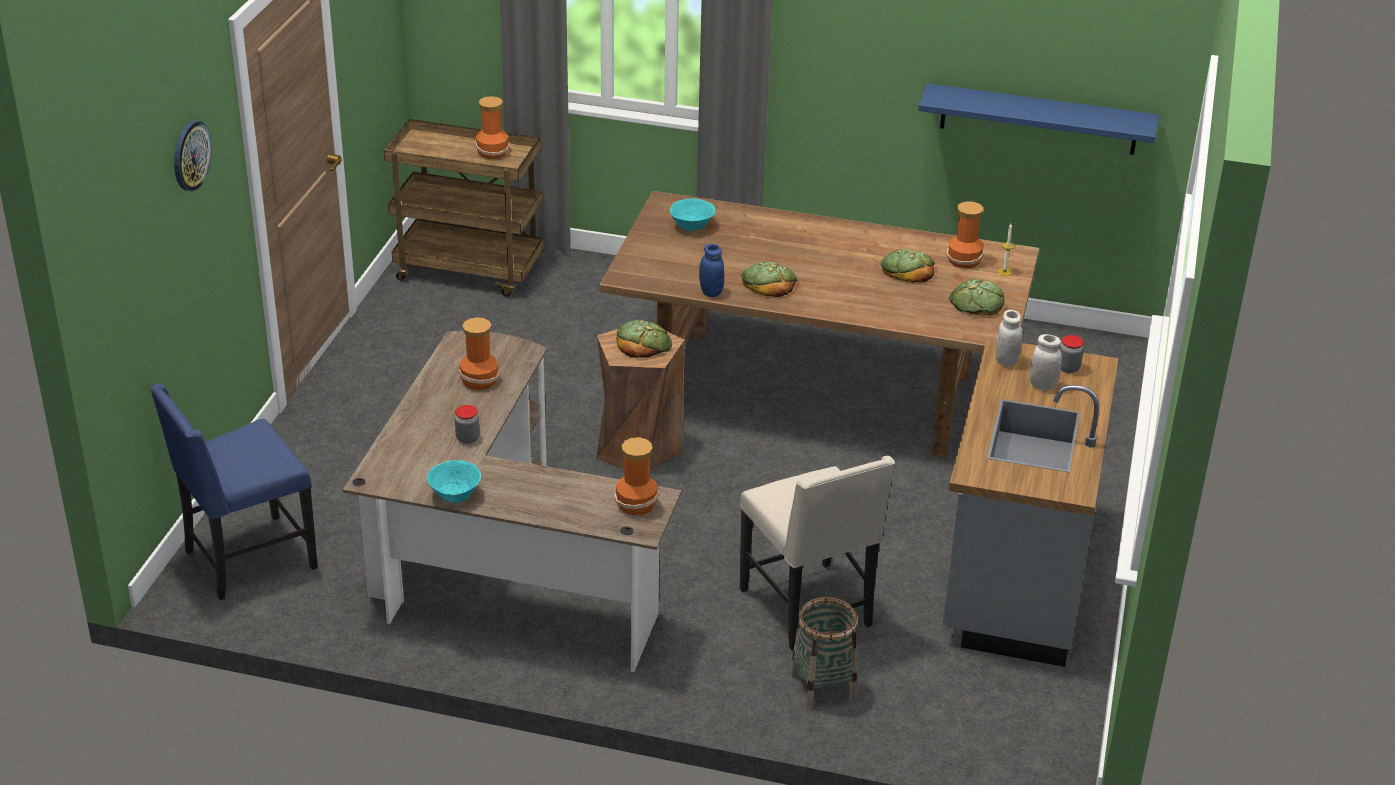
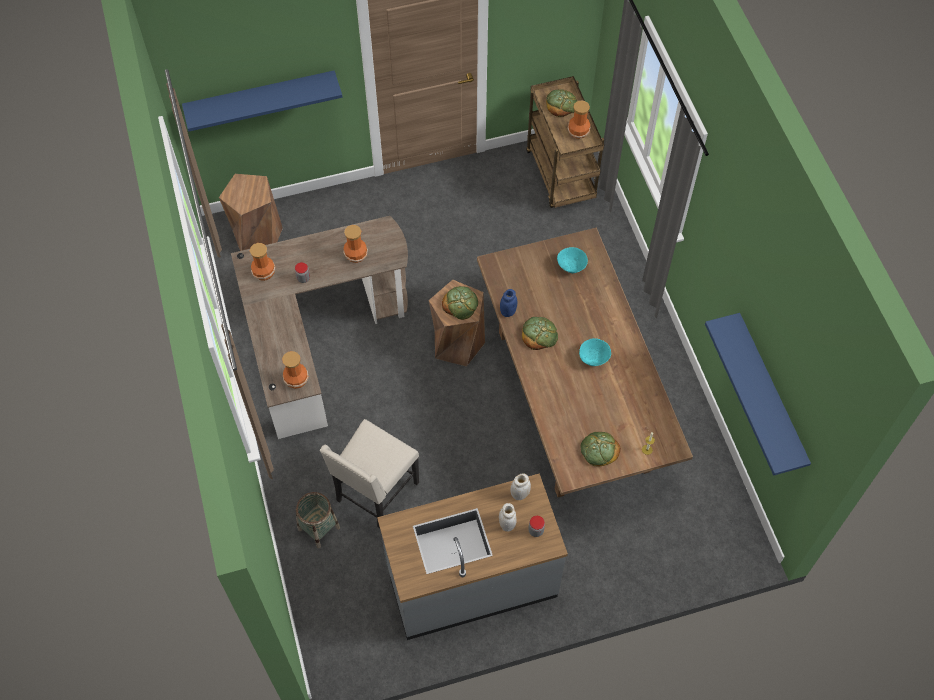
camera: 60 degrees right, 25 degrees up
blue chair [150,383,318,600] -> brown stool [219,174,283,251]
wall clock [174,121,212,191] -> none
turquoise bowl [427,460,481,503] -> turquoise bowl moved to [579,338,611,366]
bread [881,249,935,283] -> bread moved to [546,89,577,117]
vase [947,201,984,269] -> vase moved to [250,243,276,281]
none -> blue shelf [182,71,342,132]

